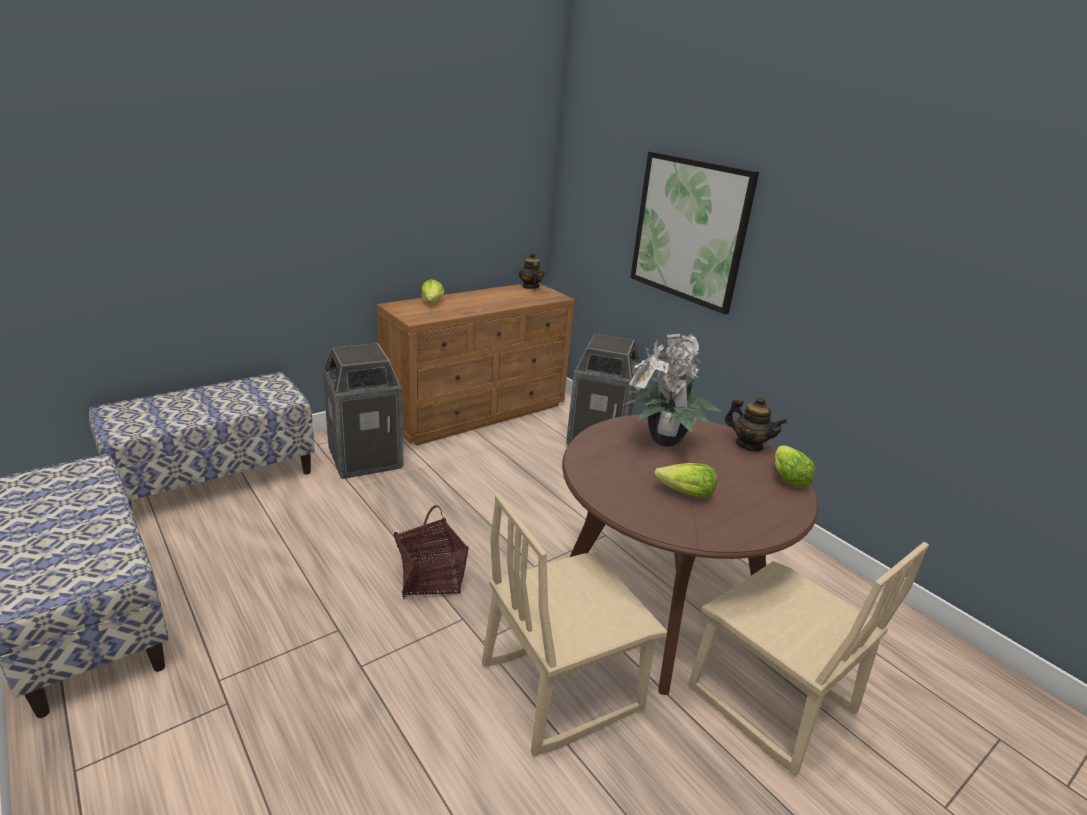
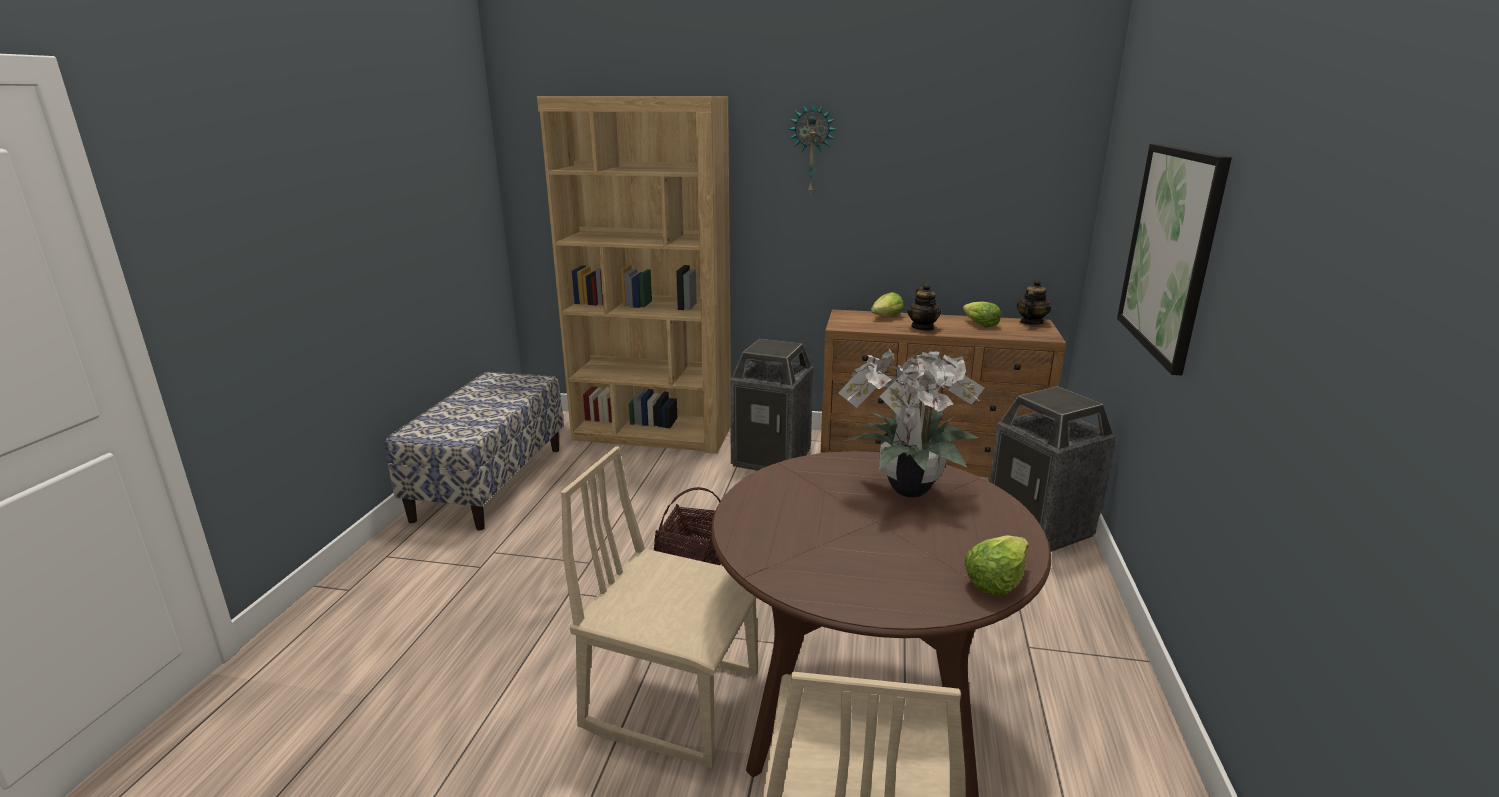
camera: 50 degrees right, 5 degrees down
bench [89,372,315,509] -> brown bookcase [537,96,731,454]
lettuce [654,463,717,498] -> lettuce moved to [963,301,1001,327]
teapot [725,396,787,451] -> teapot moved to [907,284,941,331]
none -> wall clock [789,103,837,195]

